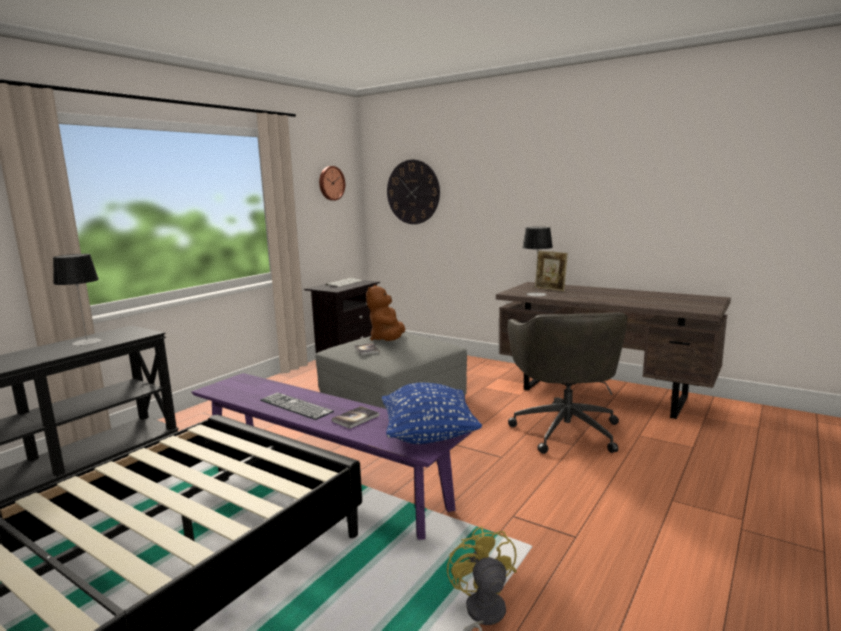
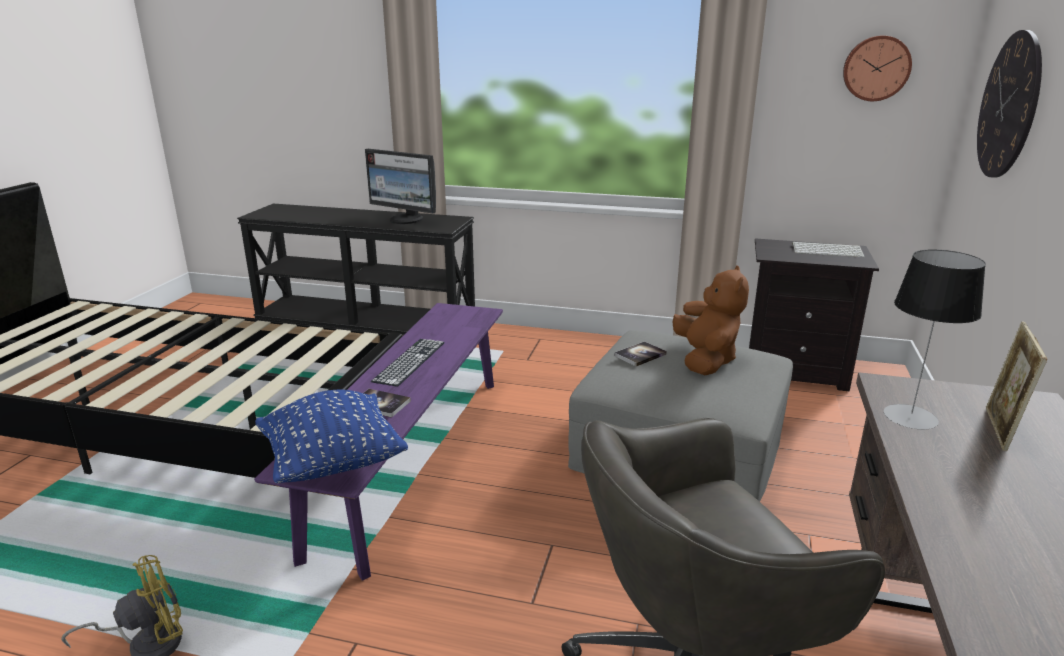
camera: 70 degrees right, 10 degrees up
table lamp [53,254,102,346] -> monitor [365,149,436,224]
brown plush toy [366,285,405,341] -> brown plush toy turned 105 degrees clockwise [672,266,749,375]

